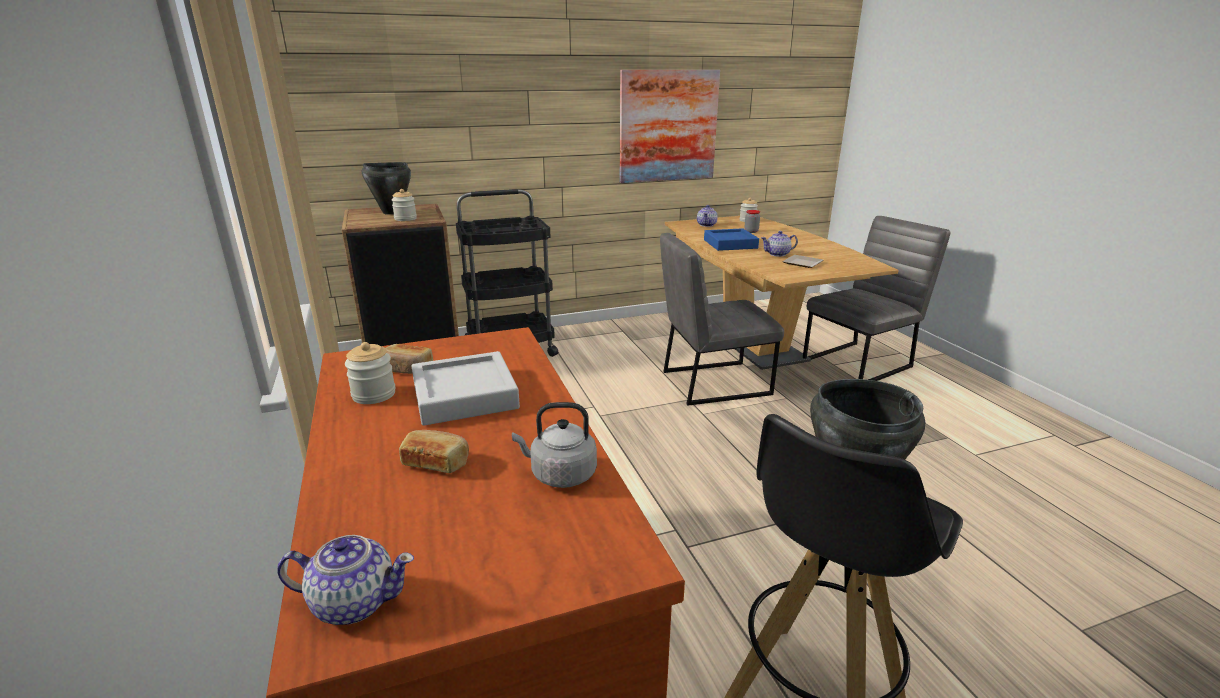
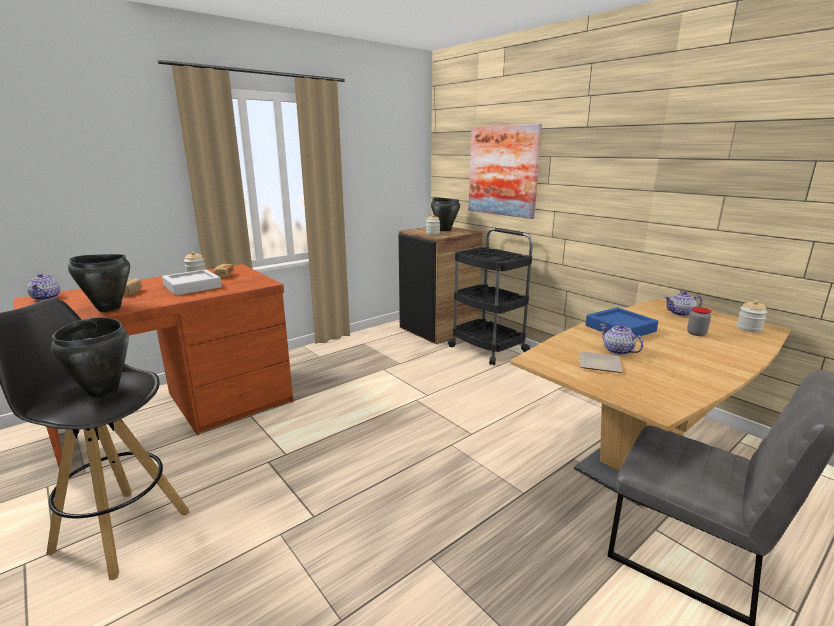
camera: 70 degrees right, 5 degrees down
grey kettle [512,402,597,488] -> black cooking pot [68,254,130,312]
picture [620,70,720,183] -> picture moved to [469,124,542,219]
grey chair [660,233,784,406] -> none

